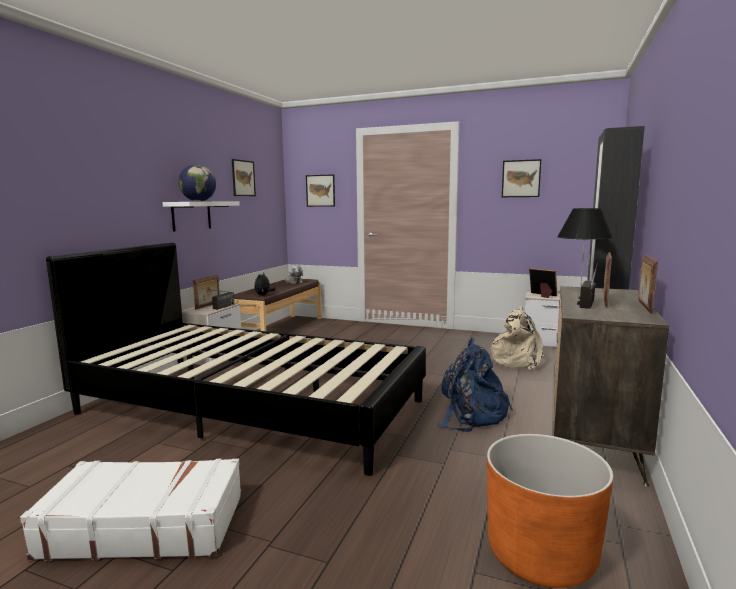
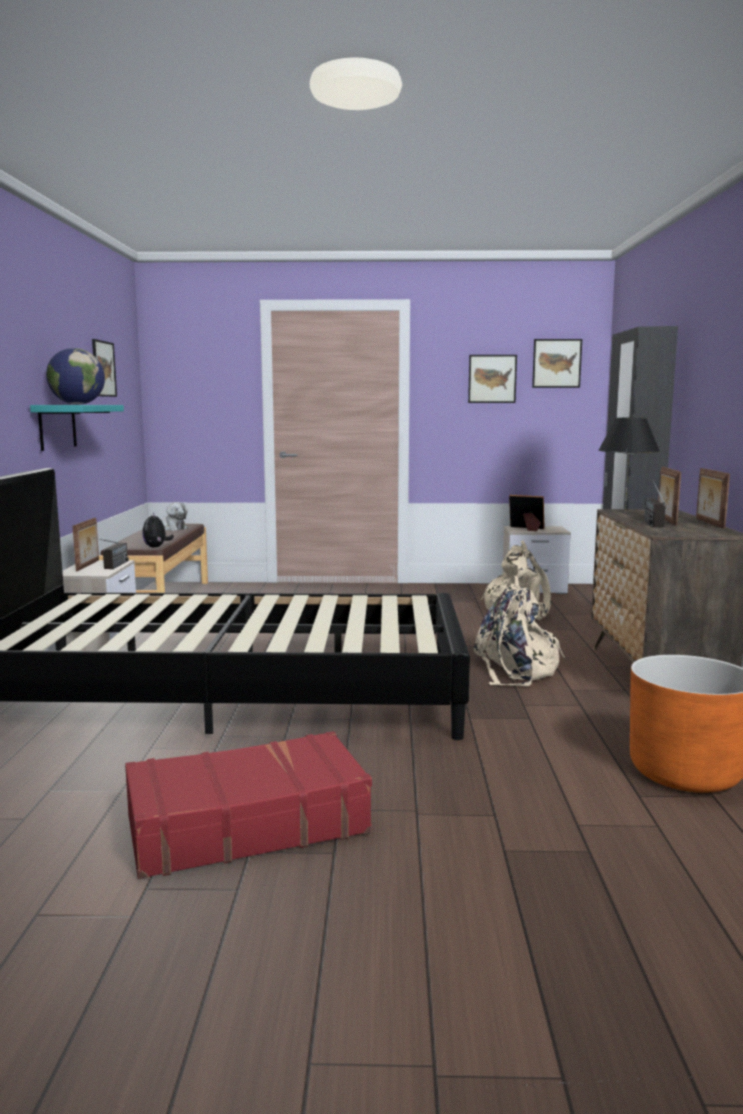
camera: 20 degrees left, 0 degrees up
white suitcase [20,458,241,561] -> red suitcase [125,731,372,879]
white shelf [162,201,240,231] -> turquoise shelf [30,405,124,451]
picture [306,174,335,207] -> picture moved to [532,339,582,388]
blue backpack [437,338,513,432] -> beige backpack [474,575,565,687]

